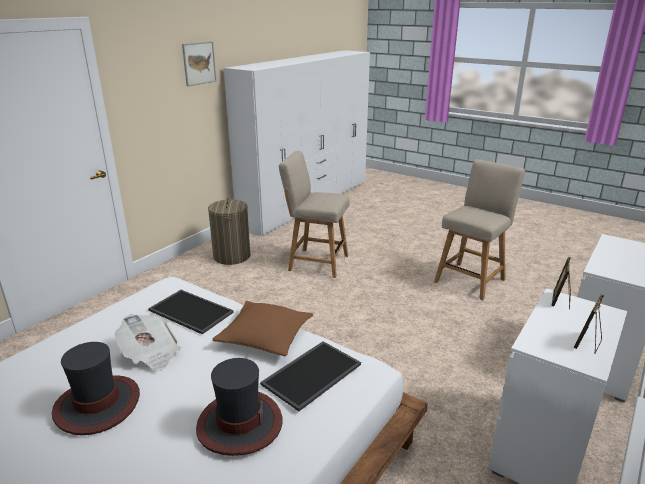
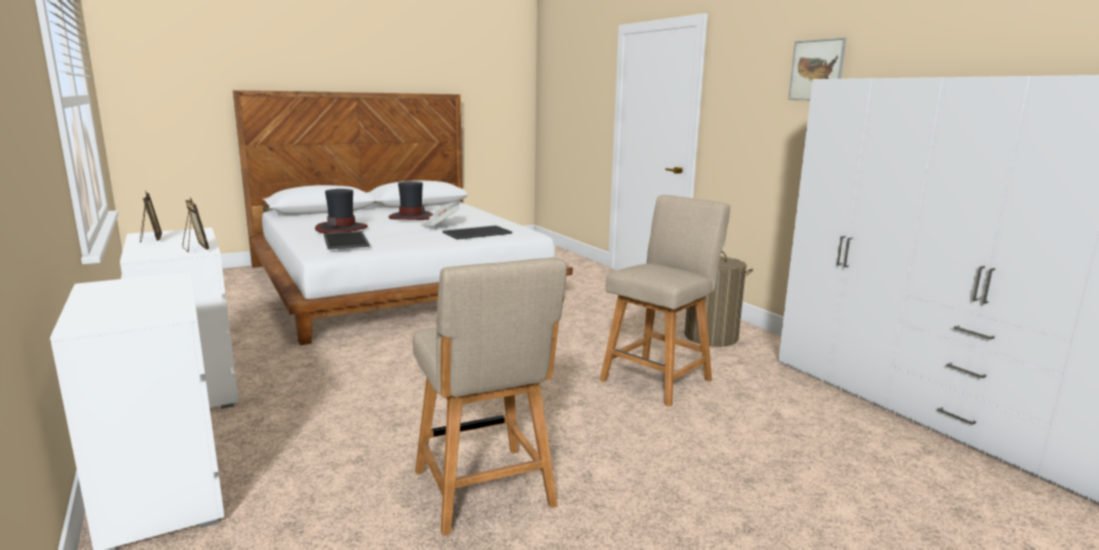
camera: 115 degrees right, 10 degrees down
brown pillow [212,301,313,356] -> none

